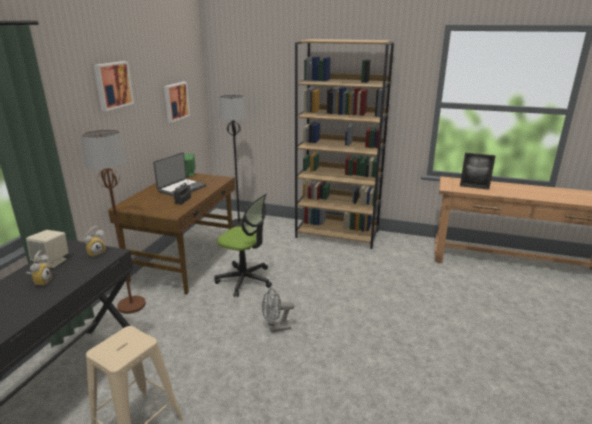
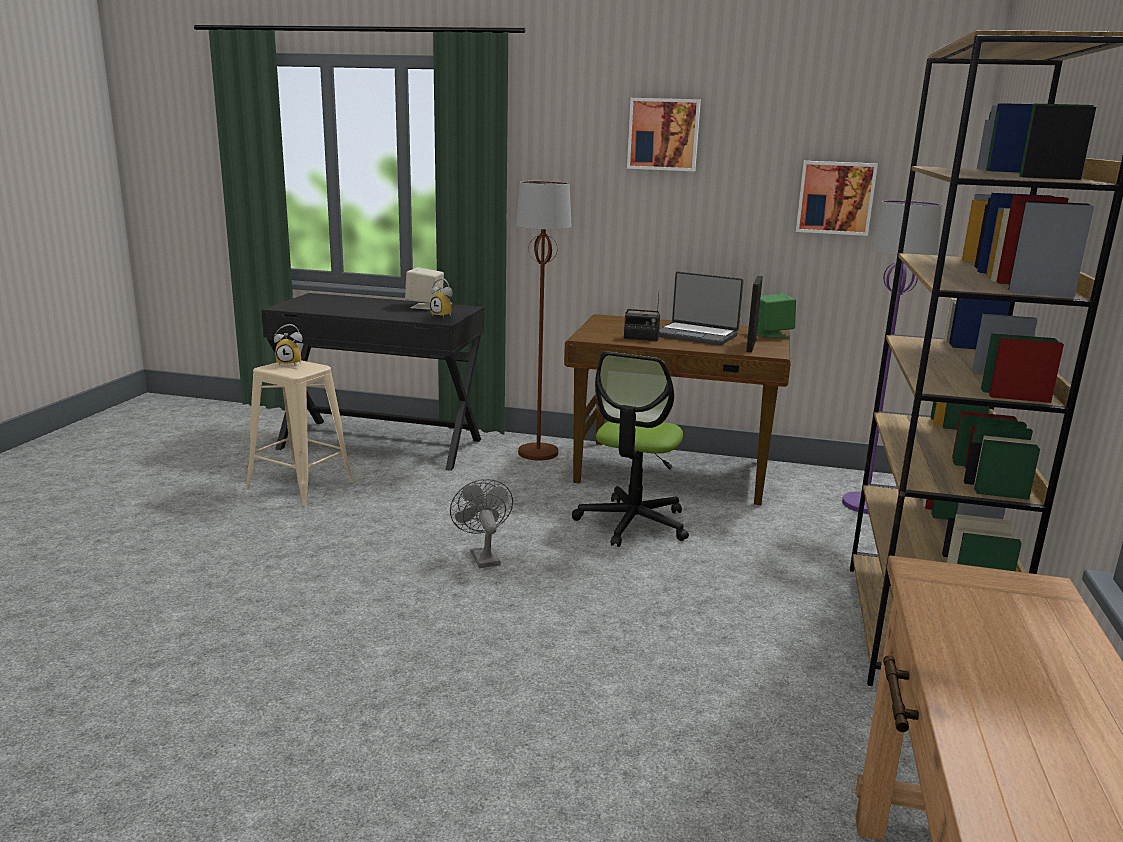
camera: 85 degrees right, 5 degrees down
alarm clock [26,251,52,286] -> alarm clock moved to [274,324,302,366]
black floor lamp [219,95,247,228] -> purple floor lamp [842,200,943,514]
picture frame [460,153,495,190] -> picture frame moved to [746,276,763,352]

